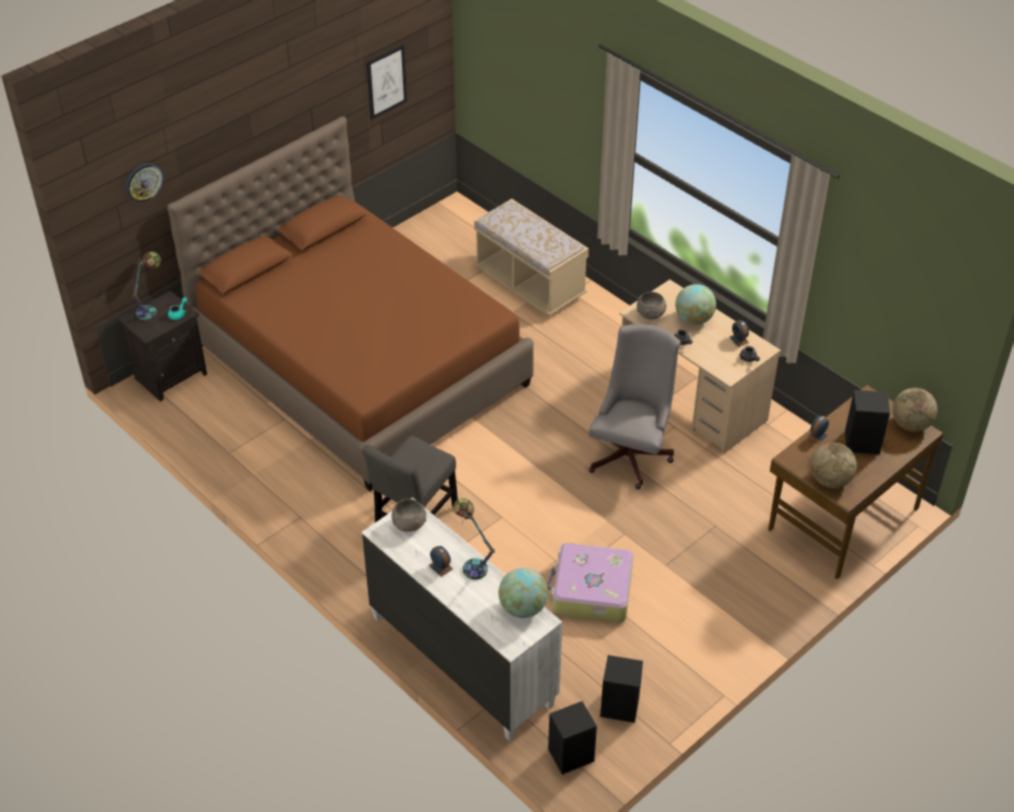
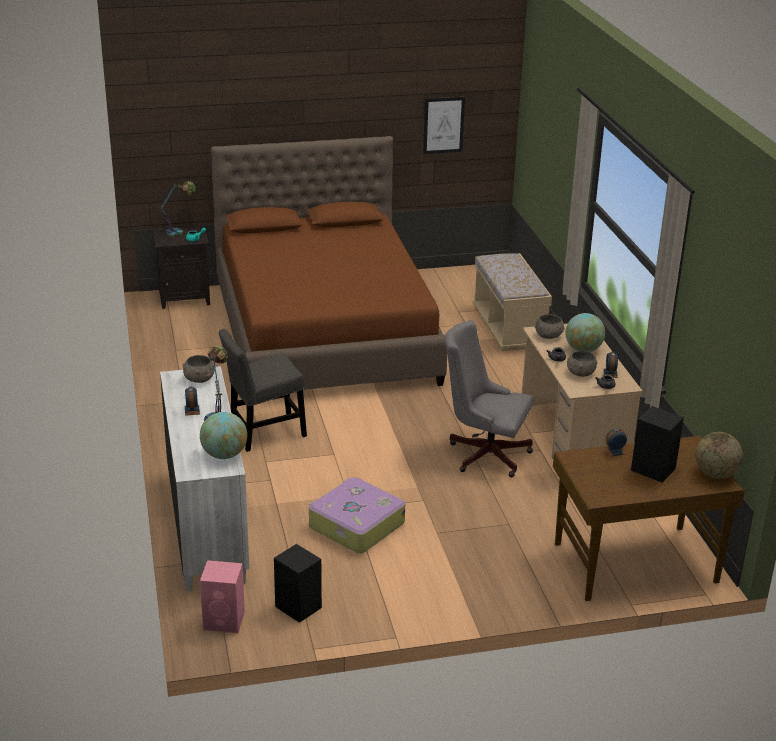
camera: 30 degrees right, 15 degrees down
wall clock [126,163,163,203] -> none
black speaker [548,701,597,774] -> pink speaker [200,560,245,633]
grey office chair [589,324,680,489] -> grey office chair turned 120 degrees counterclockwise [445,320,533,477]
globe [811,443,857,488] -> none
none -> grey bowl [567,351,598,377]

